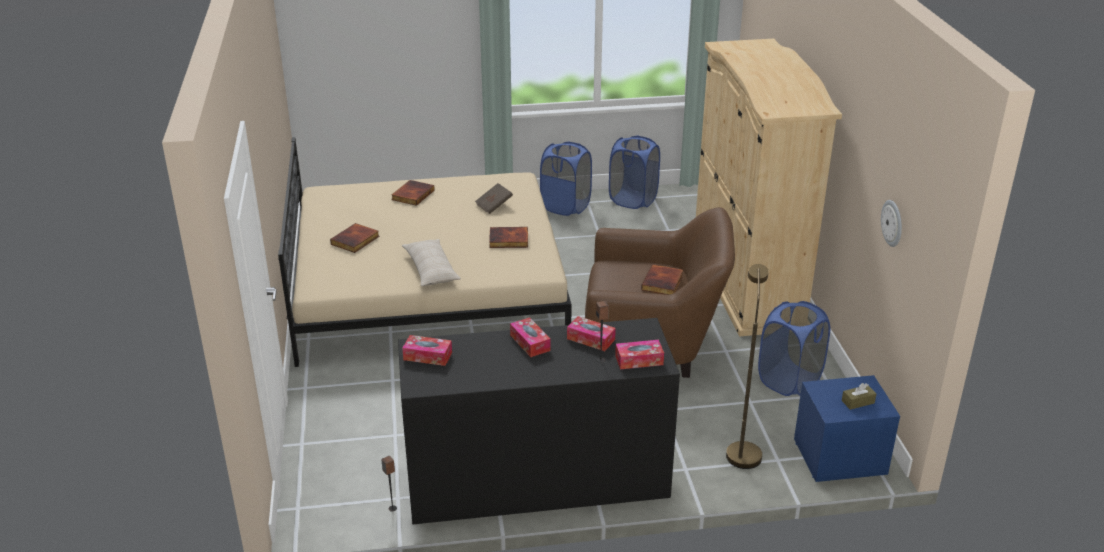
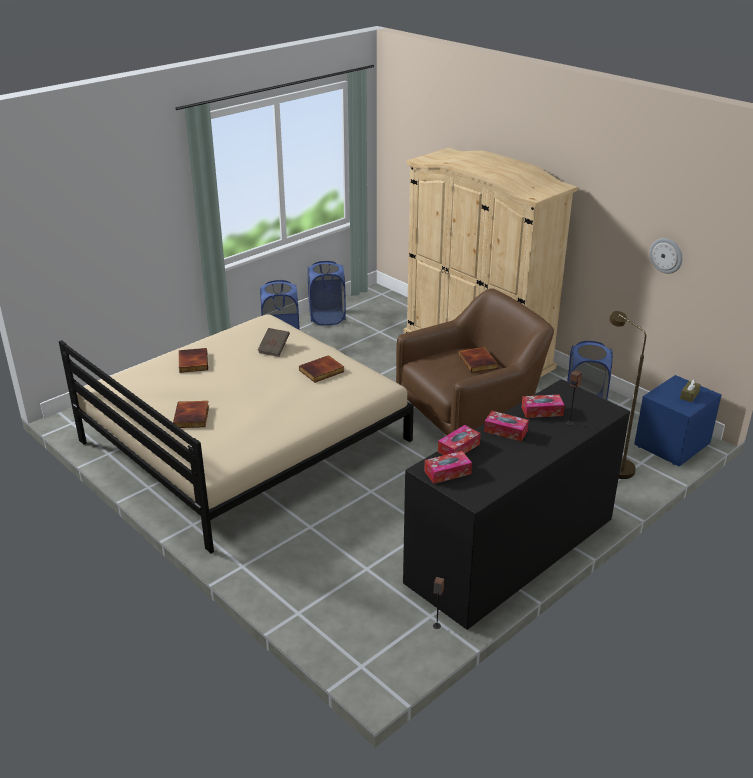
camera: 35 degrees left, 0 degrees up
beige pillow [402,239,461,286] -> none
tissue box [615,340,664,369] -> tissue box moved to [438,425,481,455]

